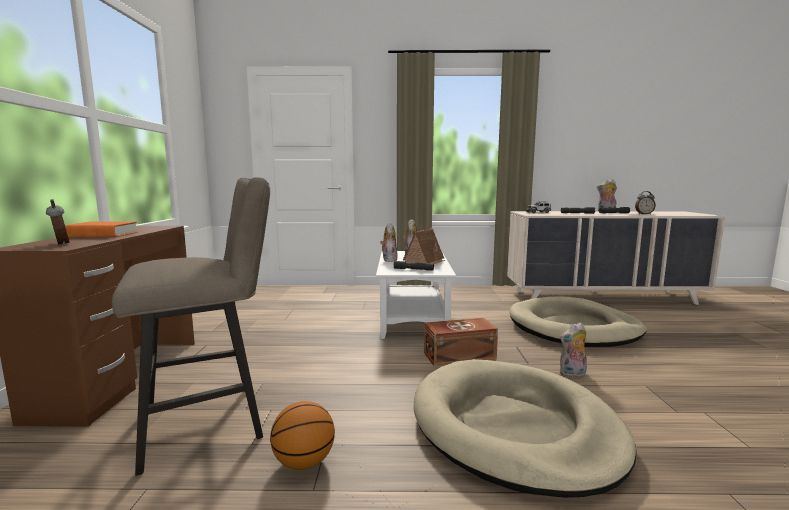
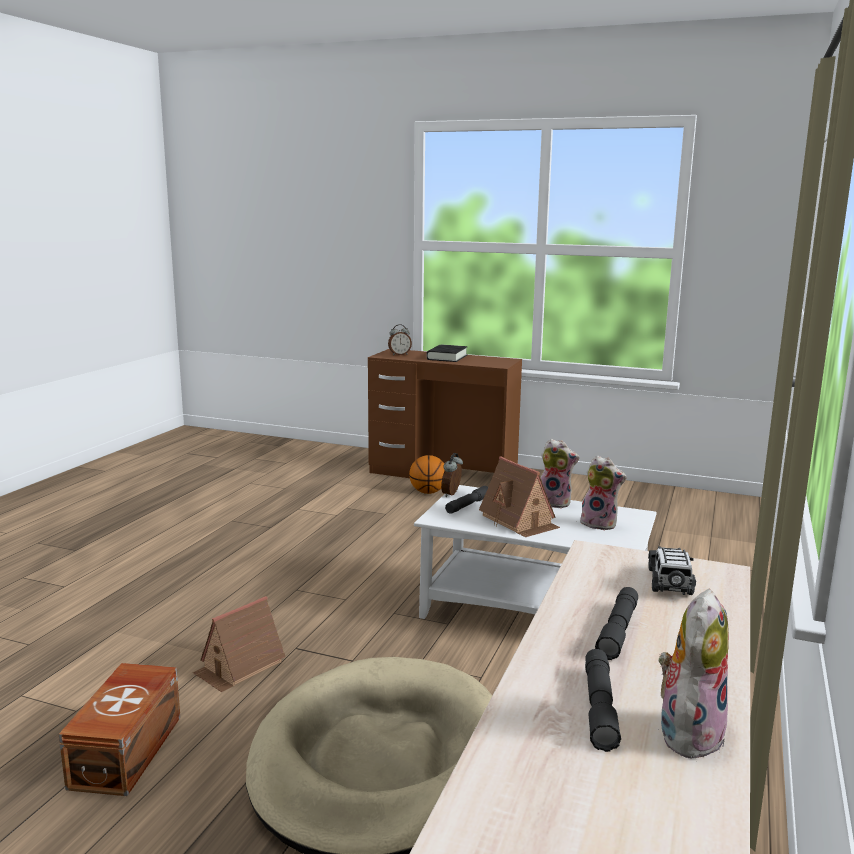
camera: 110 degrees right, 5 degrees up
orange book [65,221,138,237] -> black book [426,345,468,362]
beige stool [112,177,270,476] -> none
basketball [270,401,335,470] -> basketball moved to [409,455,445,494]
beige dog bed [414,359,637,498] -> none
brown storage box [424,318,498,366] -> brown storage box moved to [59,663,180,796]
plush toy [560,322,587,378] -> toy house [193,596,286,692]
alarm clock [635,191,656,215] -> alarm clock moved to [441,453,463,497]

